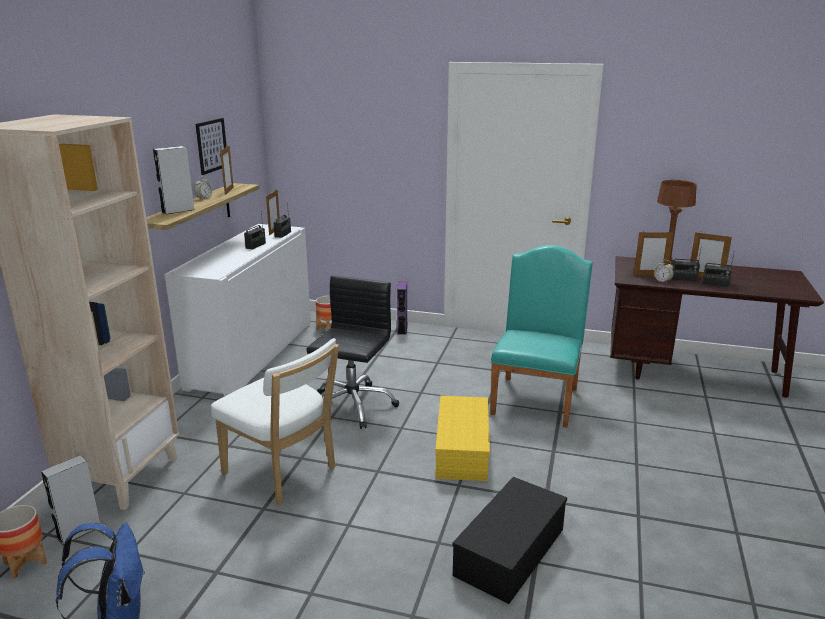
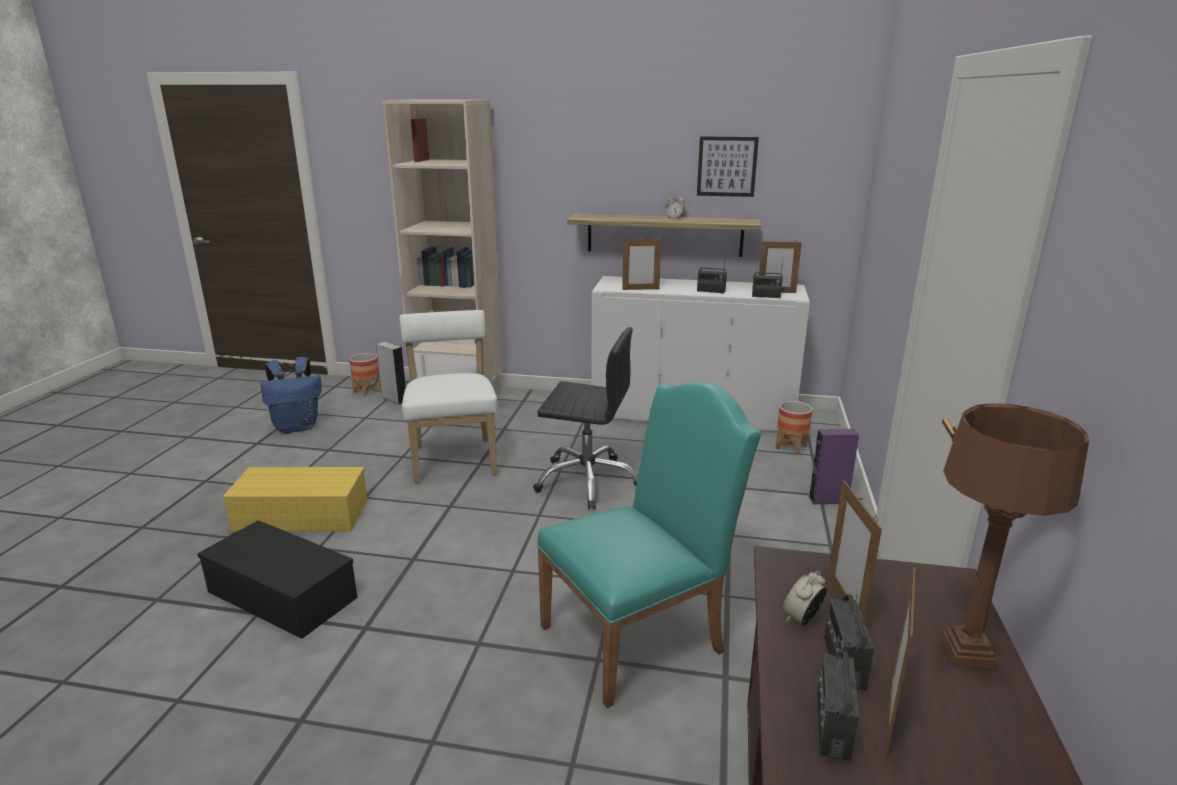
camera: 85 degrees right, 0 degrees up
grey speaker [153,146,194,215] -> none
white chair [211,338,339,505] -> white chair turned 135 degrees clockwise [399,310,498,484]
picture frame [220,146,234,195] -> picture frame moved to [622,239,661,290]
yellow storage box [436,396,490,481] -> yellow storage box moved to [222,467,368,532]
turquoise chair [490,245,593,428] -> turquoise chair turned 45 degrees counterclockwise [537,382,761,708]

